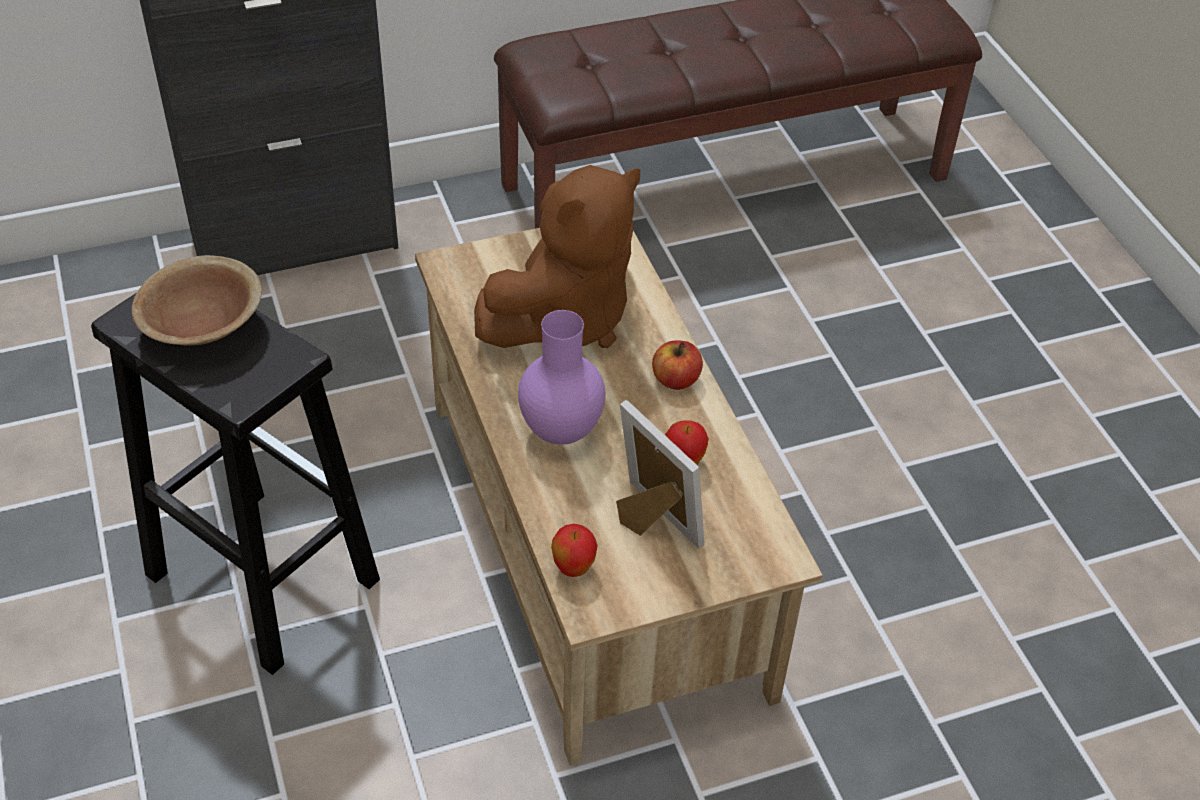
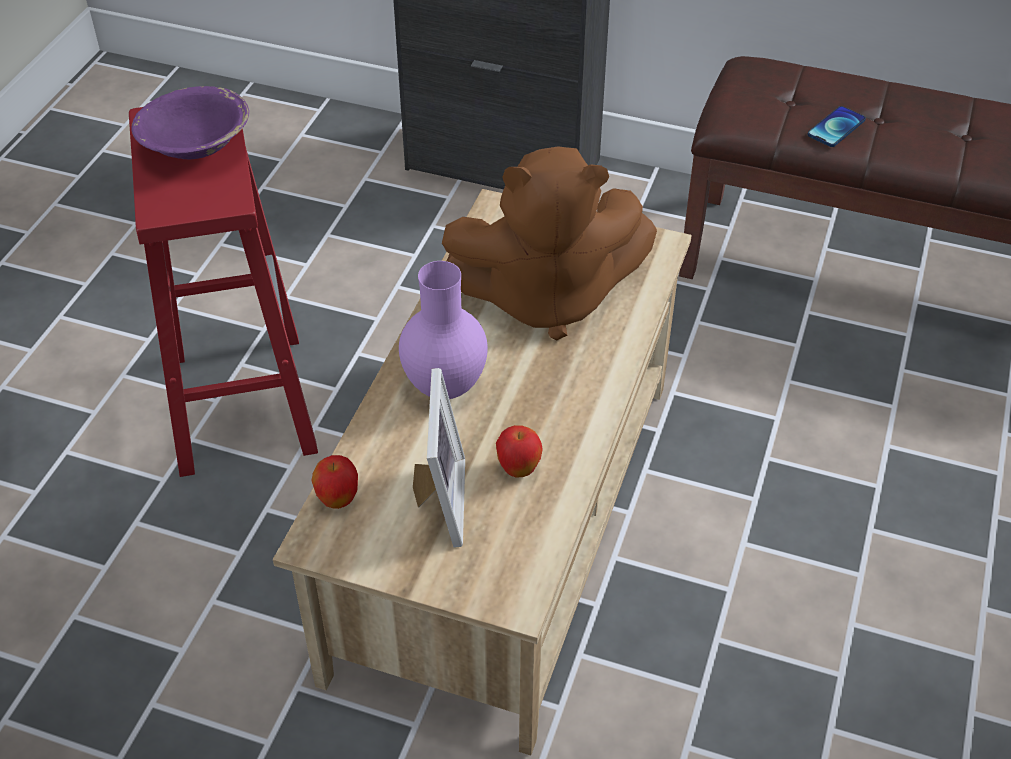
camera: 40 degrees right, 0 degrees up
black stool [91,293,380,675] -> red stool [129,107,318,477]
brown bowl [132,255,262,346] -> purple bowl [131,86,249,160]
apple [652,341,703,390] -> none
none -> phone [807,106,866,147]

